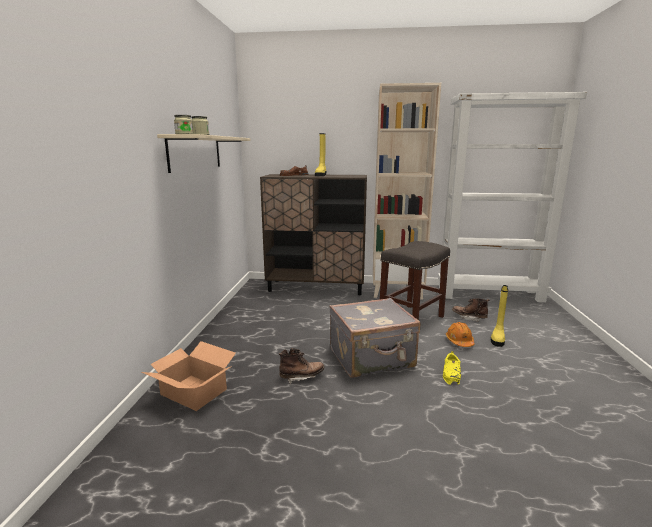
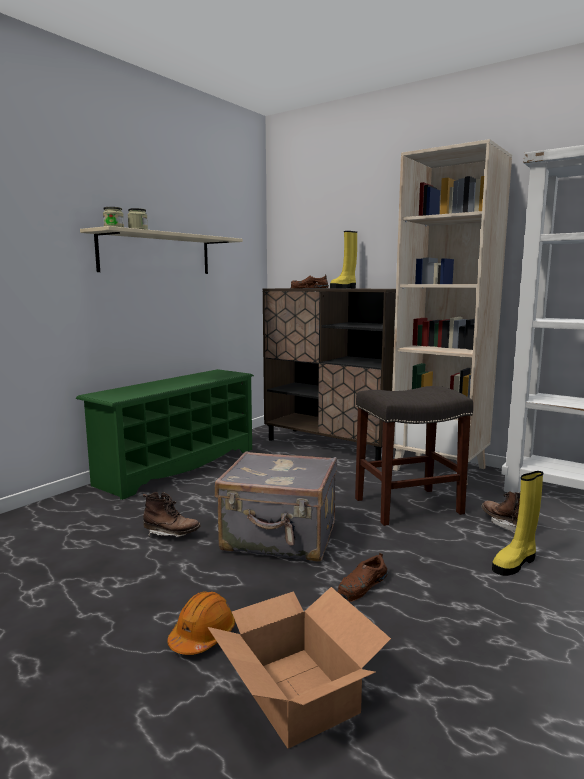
camera: 30 degrees right, 5 degrees down
cardboard box [142,341,236,411] -> cardboard box moved to [208,587,391,749]
yellow shoe [443,351,461,385] -> brown shoe [337,552,388,602]
orange hard hat [446,322,475,347] -> orange hard hat moved to [167,591,235,655]
none -> green shoe rack [76,369,254,500]

